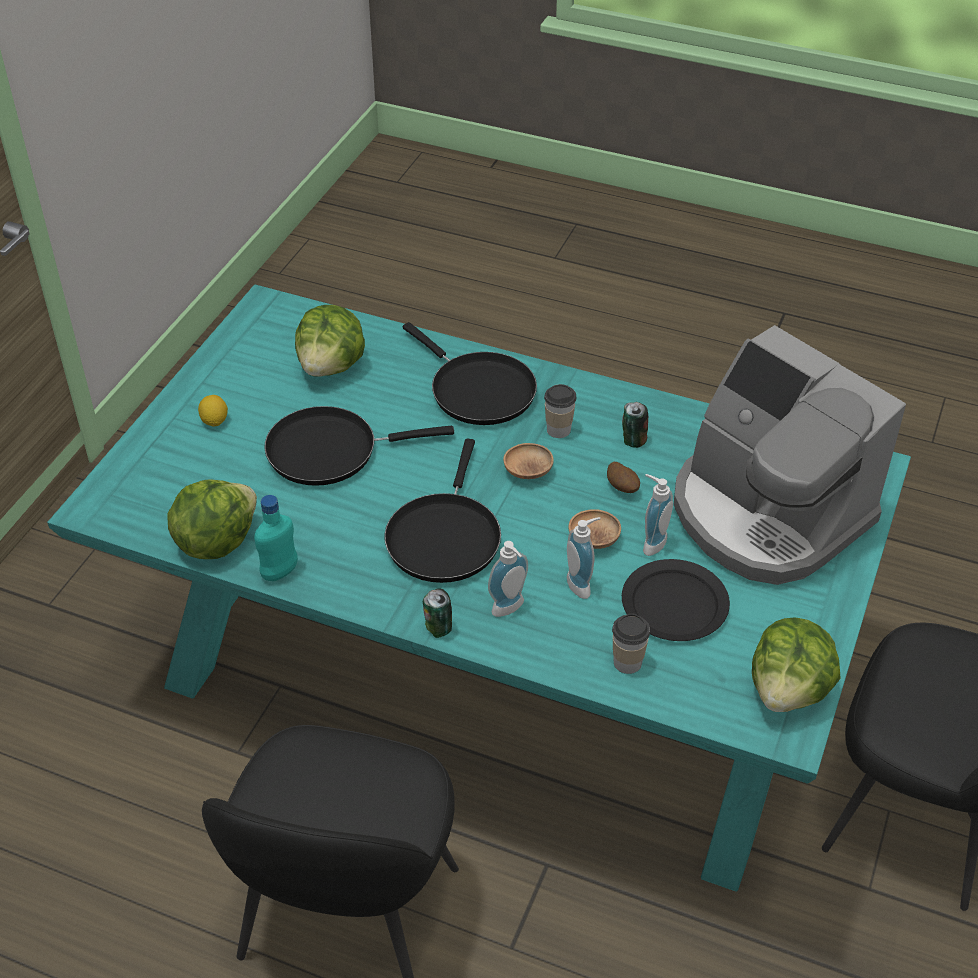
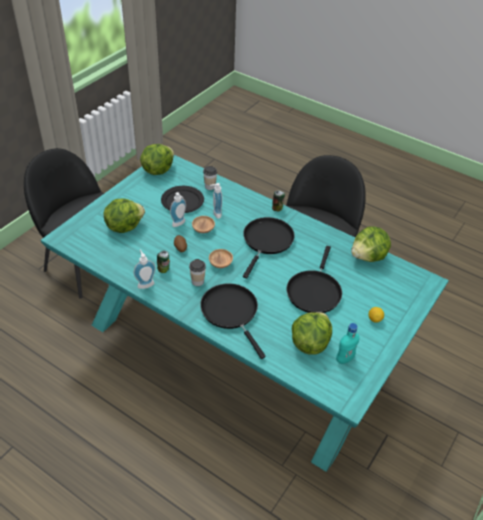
camera: 170 degrees left, 0 degrees up
turquoise bottle [254,495,298,581] -> turquoise bottle moved to [336,323,360,364]
black frying pan [264,406,454,486] -> black frying pan turned 105 degrees clockwise [287,246,342,313]
soap dispenser [488,541,528,617] -> soap dispenser moved to [133,249,156,289]
coffee machine [674,325,906,585] -> lettuce [103,198,145,233]

